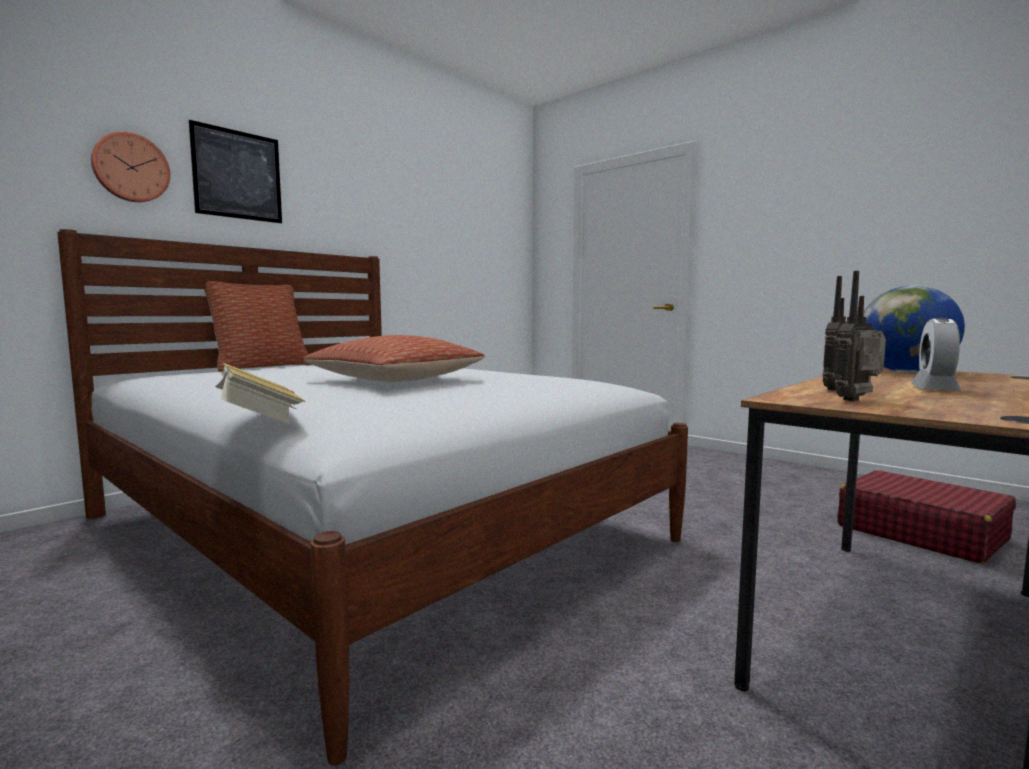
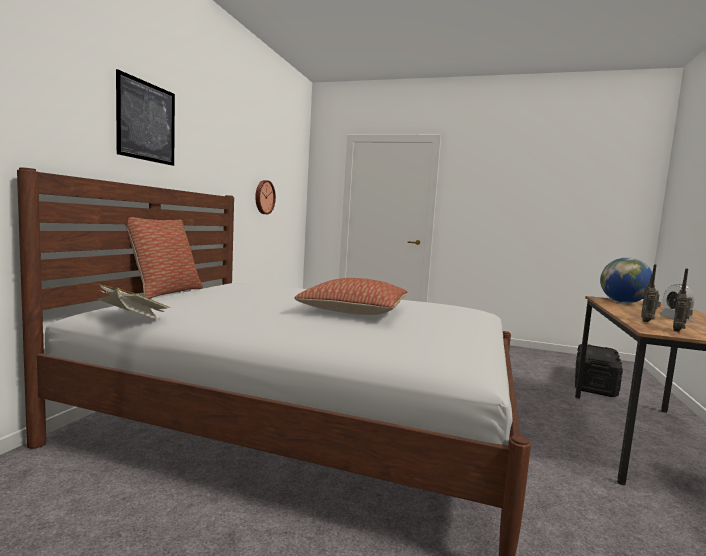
camera: 25 degrees left, 0 degrees up
wall clock [91,132,170,202] -> wall clock moved to [255,180,276,214]
book [215,363,305,424] -> book moved to [97,284,170,320]
red suitcase [838,470,1016,564] -> black storage box [575,344,623,397]

